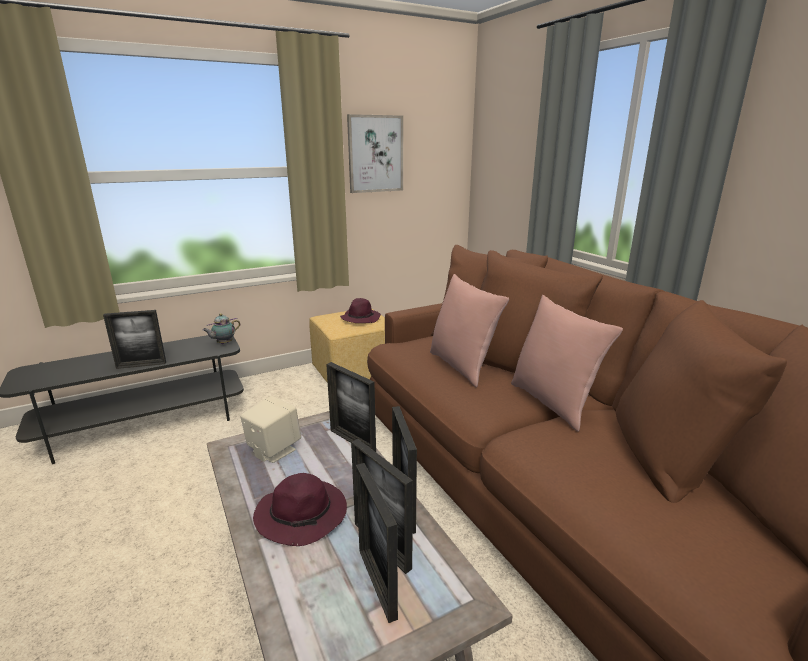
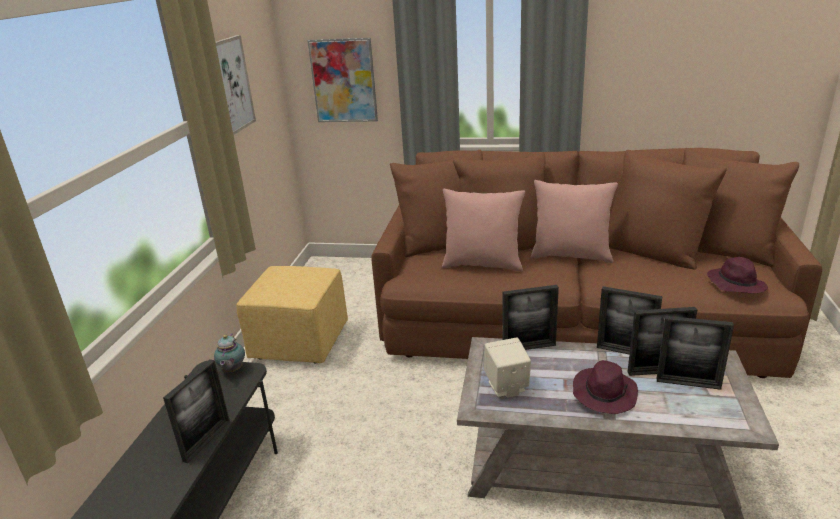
camera: 50 degrees left, 5 degrees up
purple hat [340,298,381,323] -> purple hat moved to [707,257,768,294]
none -> picture [307,38,378,122]

